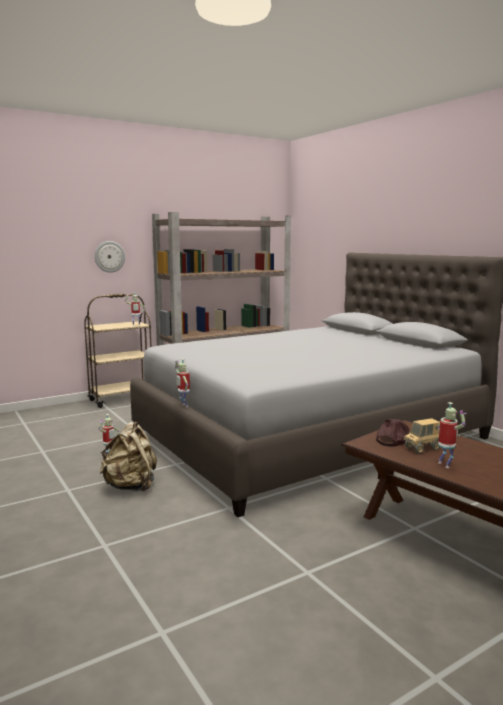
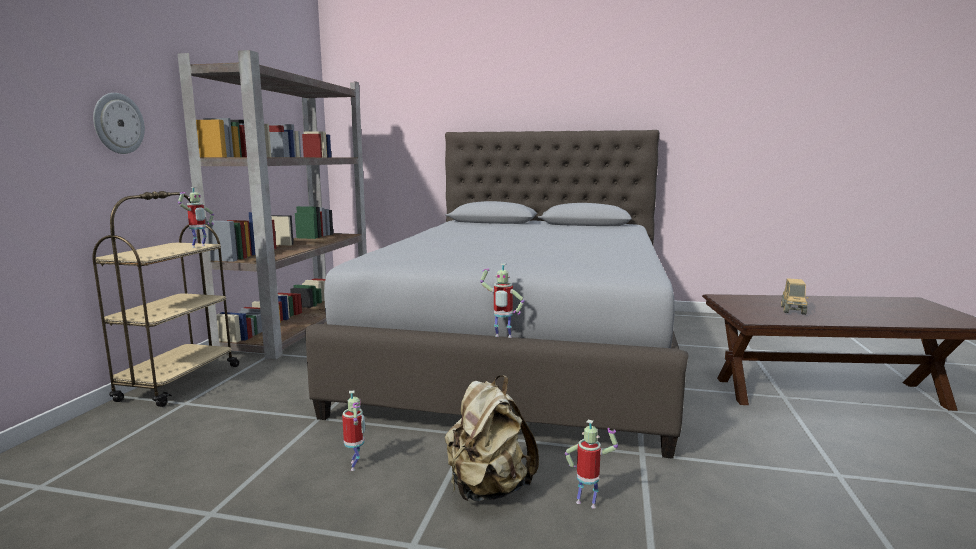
camera: 45 degrees left, 0 degrees up
brown cap [376,419,409,447] -> none
toy robot [438,402,466,468] -> toy robot moved to [565,420,618,509]

